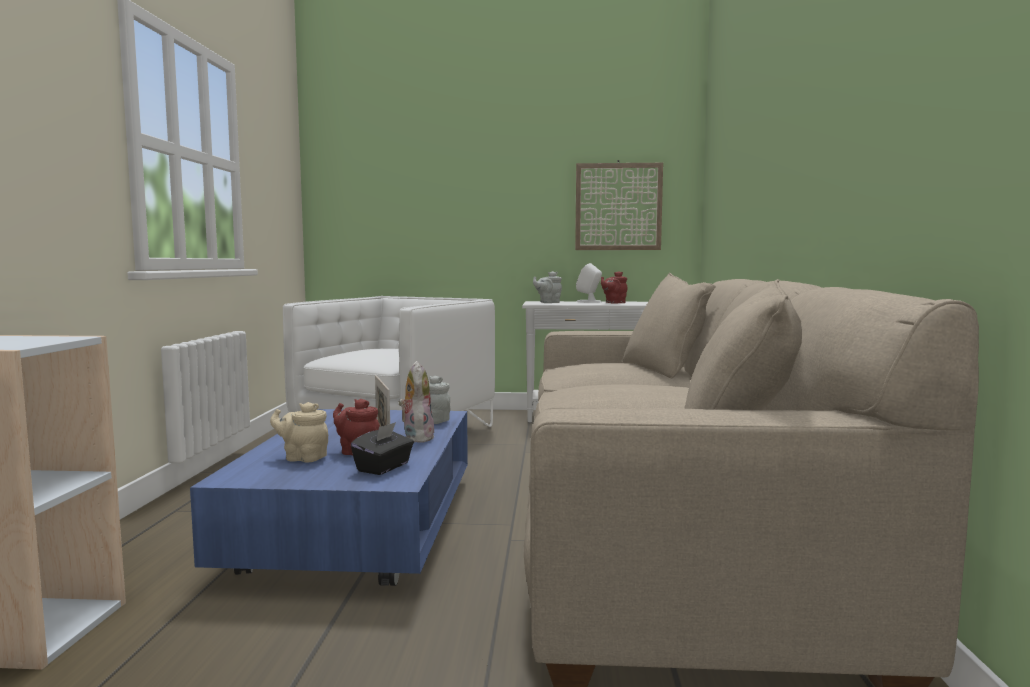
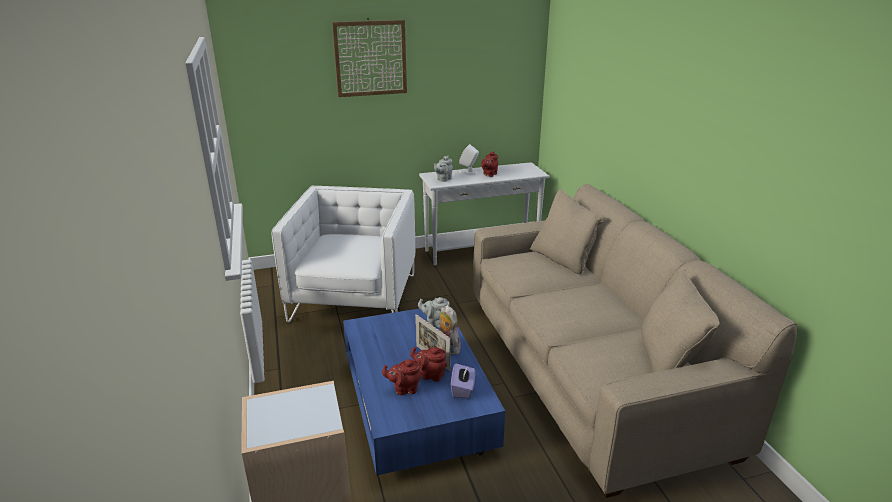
camera: 20 degrees left, 20 degrees up
beige teapot [270,402,328,463] -> red teapot [382,359,422,395]
black tissue box [351,422,414,475] -> purple tissue box [451,363,475,399]
picture [575,160,663,250] -> picture moved to [332,18,407,97]

